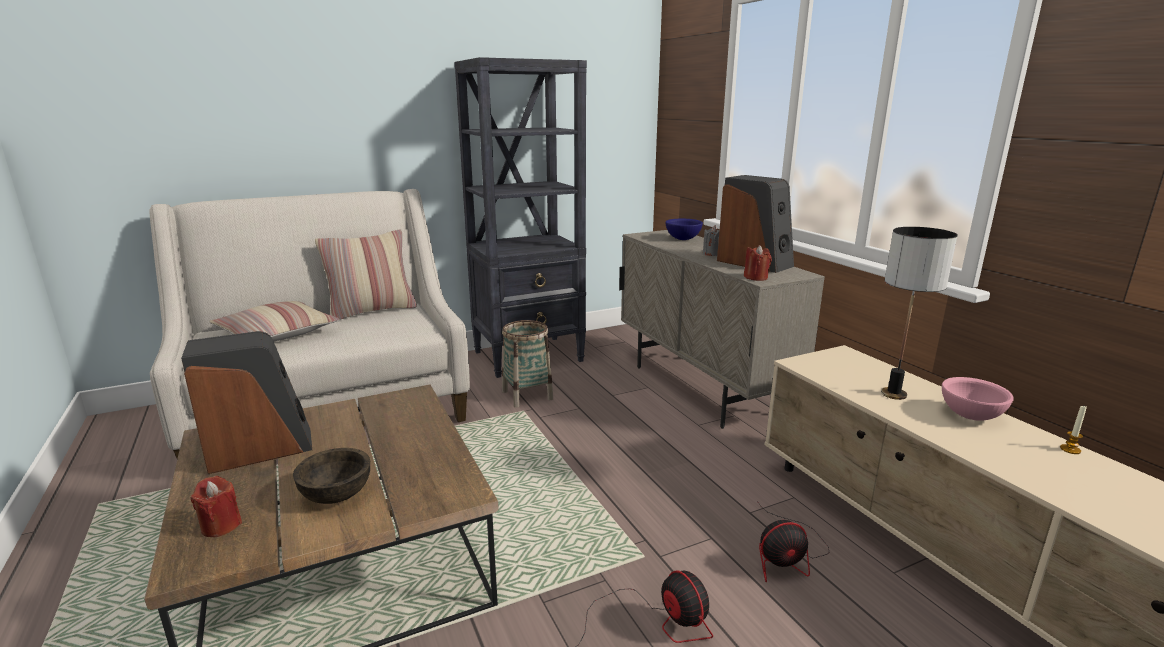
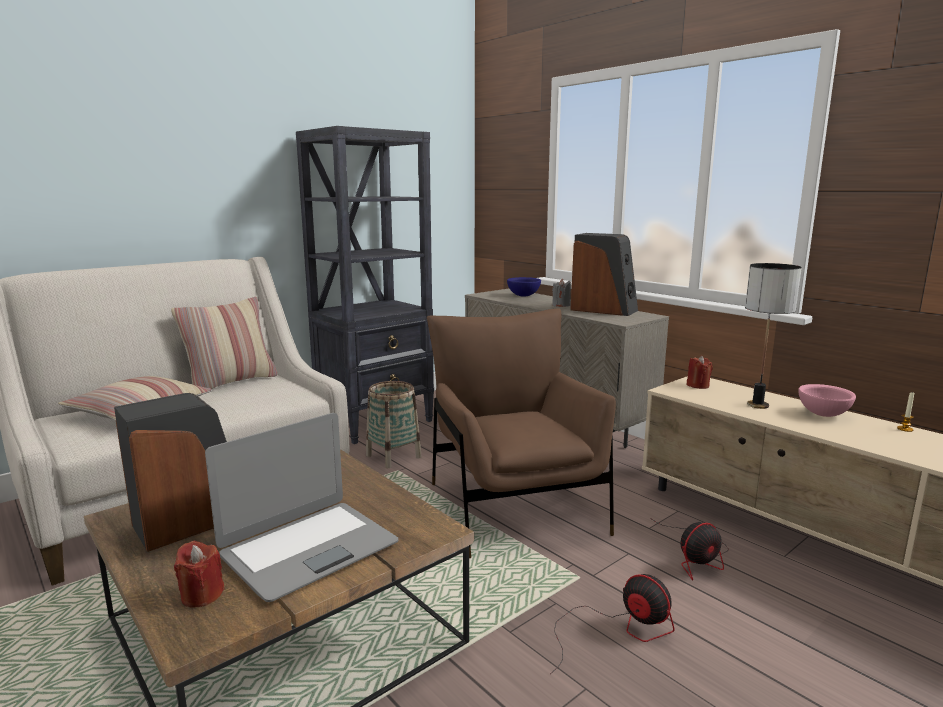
camera: 15 degrees left, 5 degrees down
brown bowl [293,448,370,504] -> laptop [205,413,398,602]
red candle [744,245,772,281] -> red candle moved to [686,356,713,389]
none -> brown armchair [427,308,616,558]

